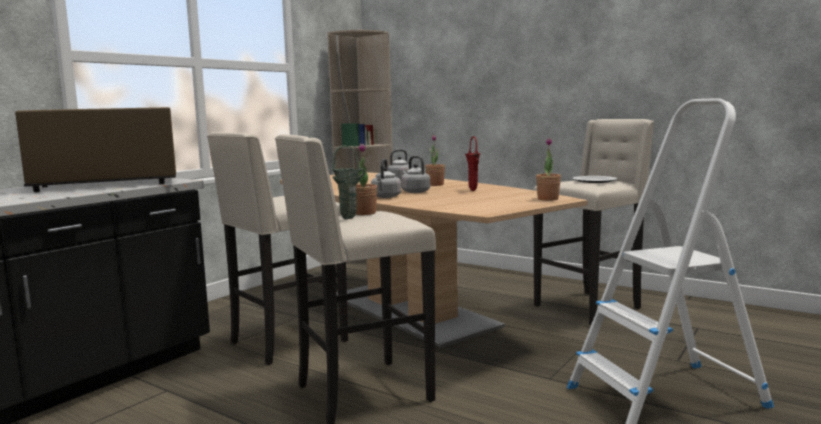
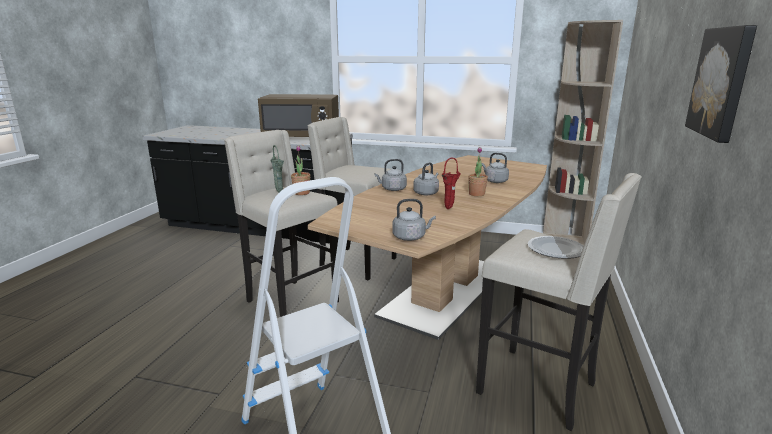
camera: 70 degrees right, 10 degrees up
brown microwave [15,107,176,192] -> brown microwave turned 135 degrees clockwise [258,94,339,137]
potted plant [536,138,561,201] -> grey kettle [393,199,436,241]
none -> picture [685,25,757,143]

